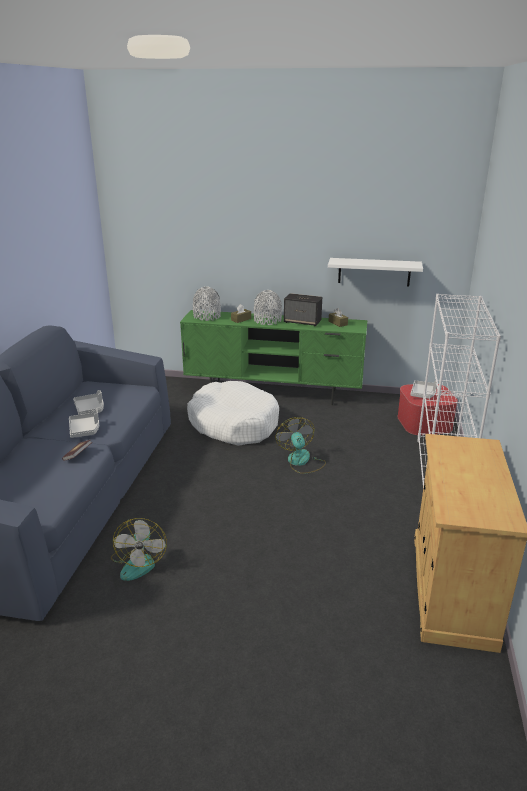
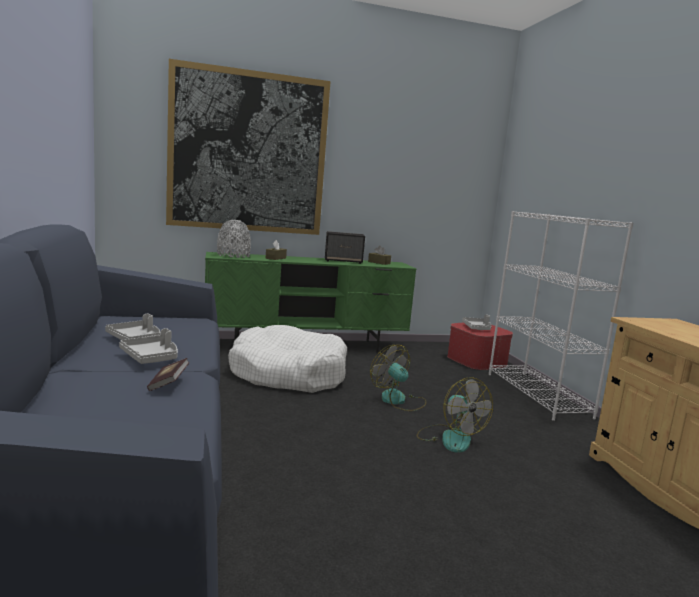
camera: 25 degrees left, 15 degrees down
fan [111,518,167,581] -> fan moved to [417,377,493,453]
grey vase [254,290,282,325] -> none
white shelf [328,258,423,286] -> none
none -> picture [166,59,331,235]

